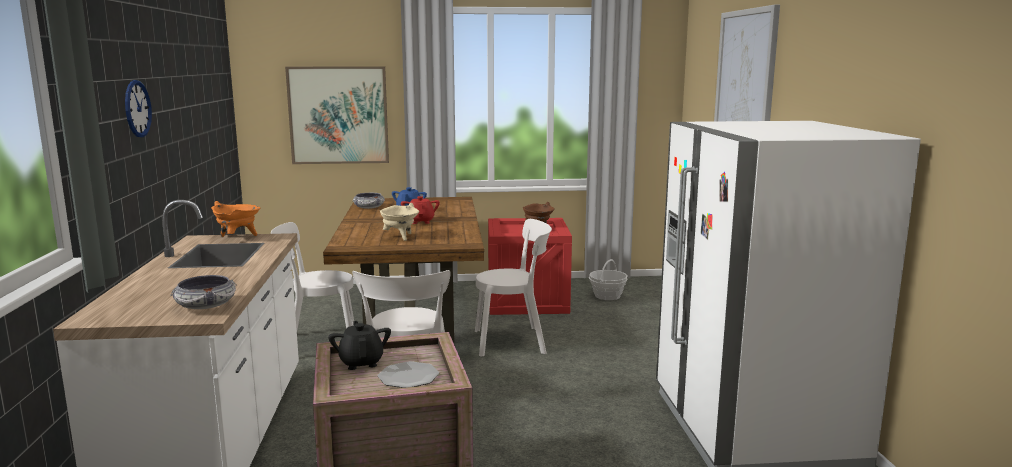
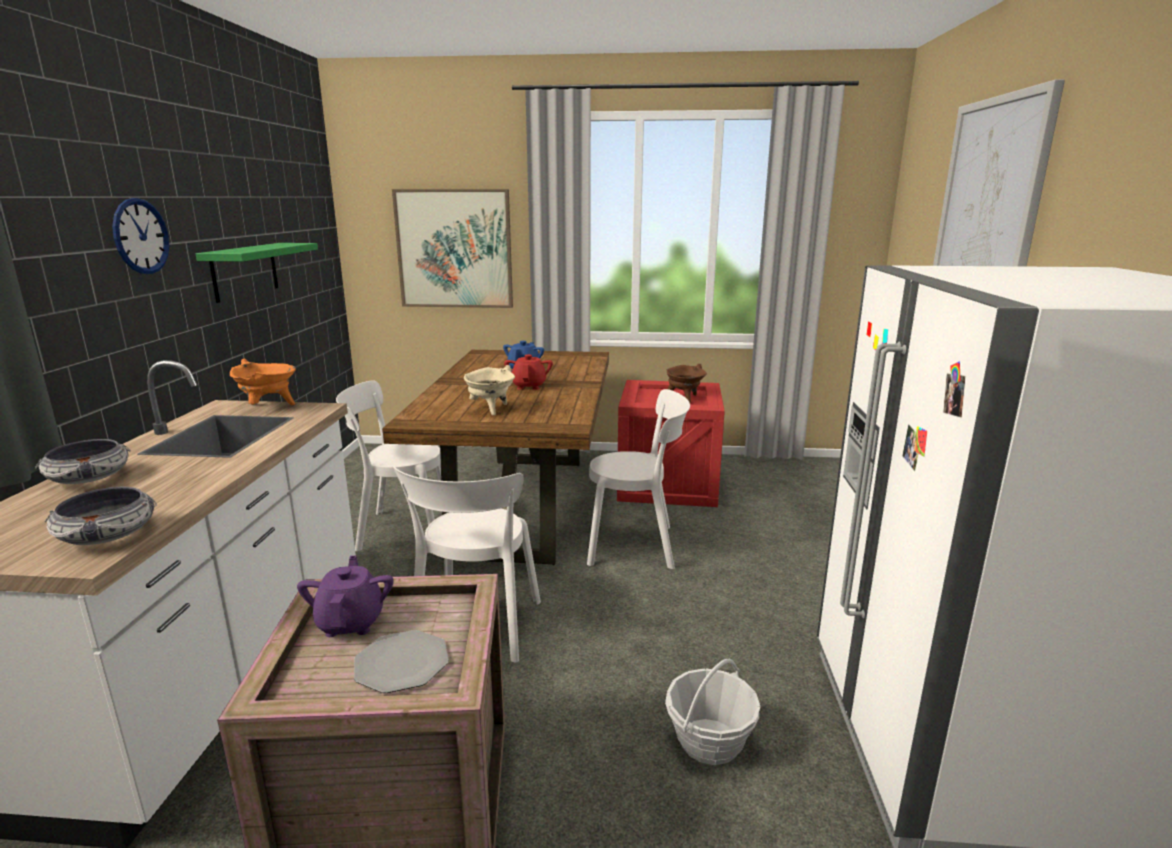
camera: 10 degrees right, 5 degrees up
black teapot [328,321,391,370] -> purple teapot [297,555,394,637]
bowl [353,193,385,209] -> bowl moved to [35,439,131,484]
basket [589,259,628,300] -> basket moved to [665,659,761,765]
none -> green shelf [196,243,318,303]

